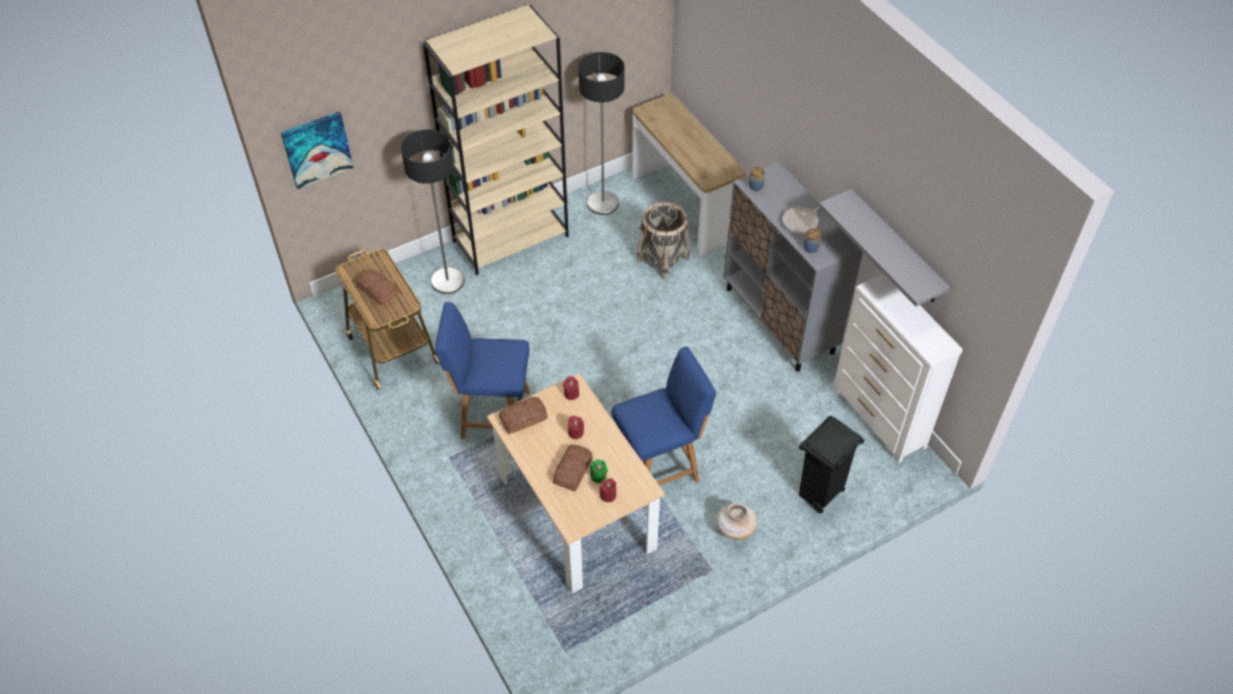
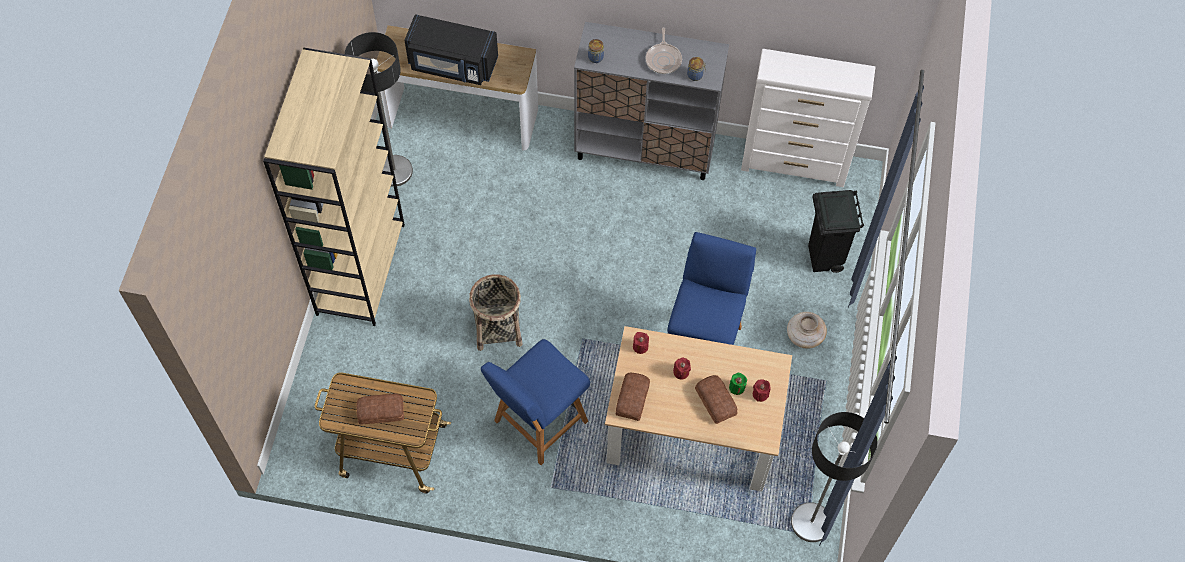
camera: 50 degrees left, 10 degrees up
picture [281,112,354,189] -> none
floor lamp [401,129,465,294] -> floor lamp moved to [791,412,877,542]
basket [636,202,690,280] -> basket moved to [469,274,523,351]
grey shelf [819,189,950,307] -> none
none -> black microwave [405,14,498,85]

